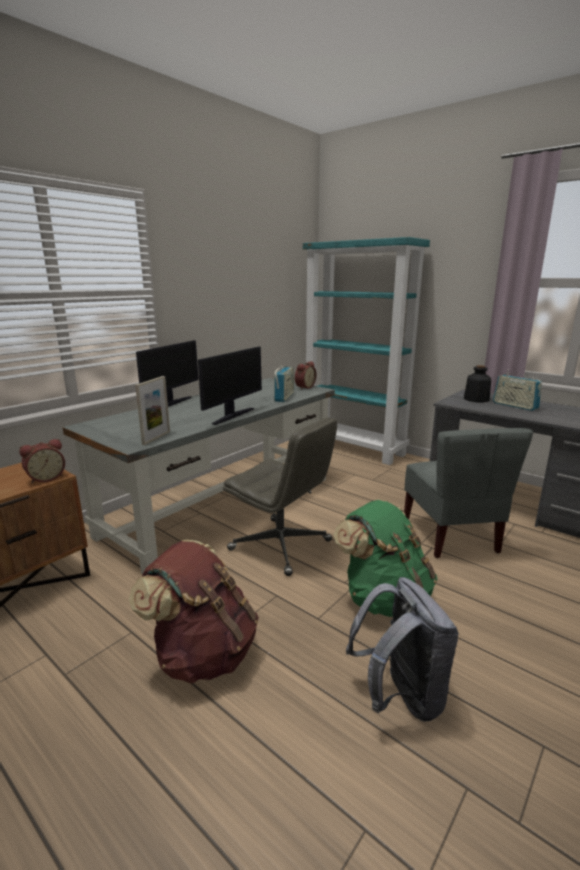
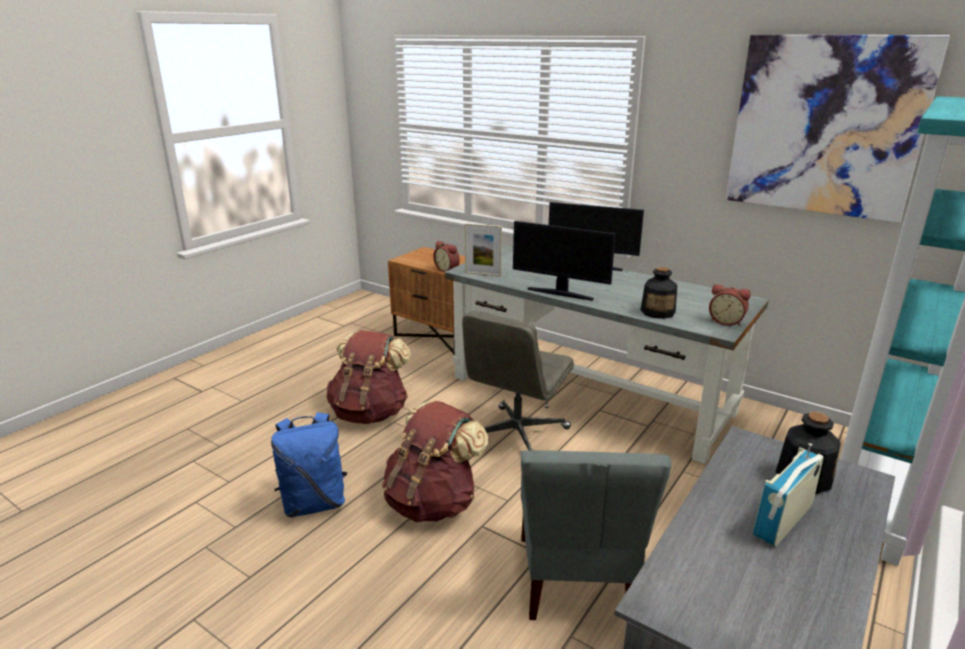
camera: 85 degrees right, 5 degrees up
radio [274,366,294,402] -> bottle [641,267,677,319]
green backpack [333,500,437,617] -> brown backpack [382,401,488,522]
grey backpack [346,577,459,722] -> blue backpack [271,412,347,517]
grey chair [404,428,533,558] -> grey chair turned 75 degrees counterclockwise [521,450,671,622]
none -> picture [726,35,950,223]

